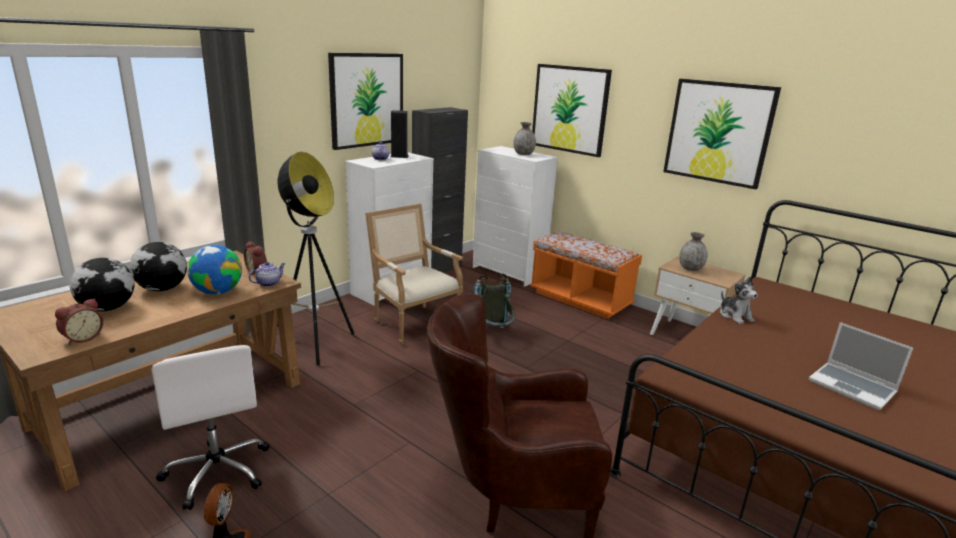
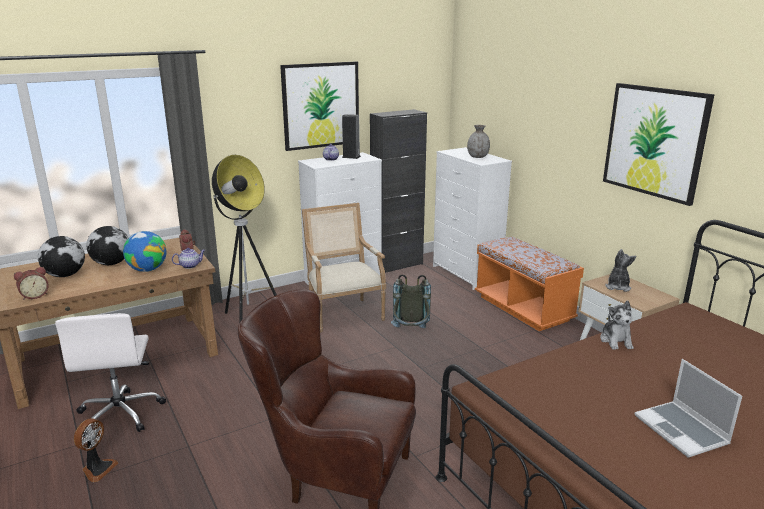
camera: 20 degrees right, 0 degrees up
picture [532,64,612,157] -> none
grey vase [679,232,708,271] -> plush toy [605,249,636,292]

